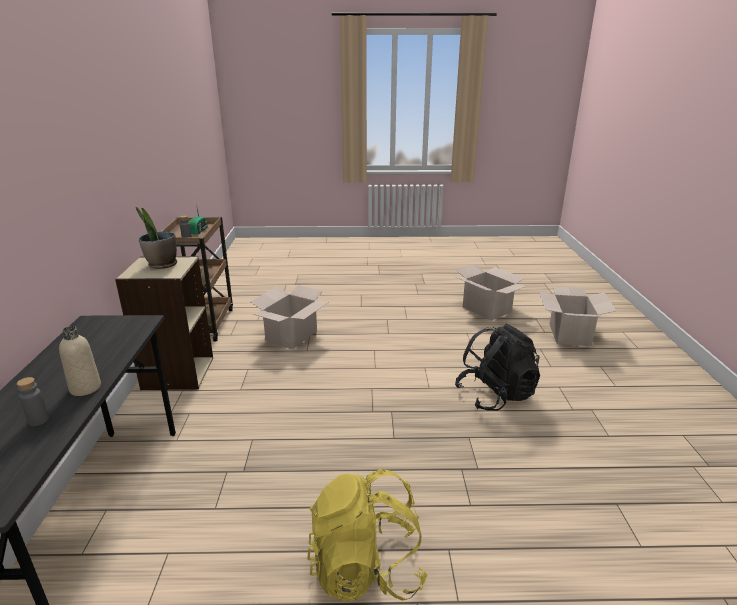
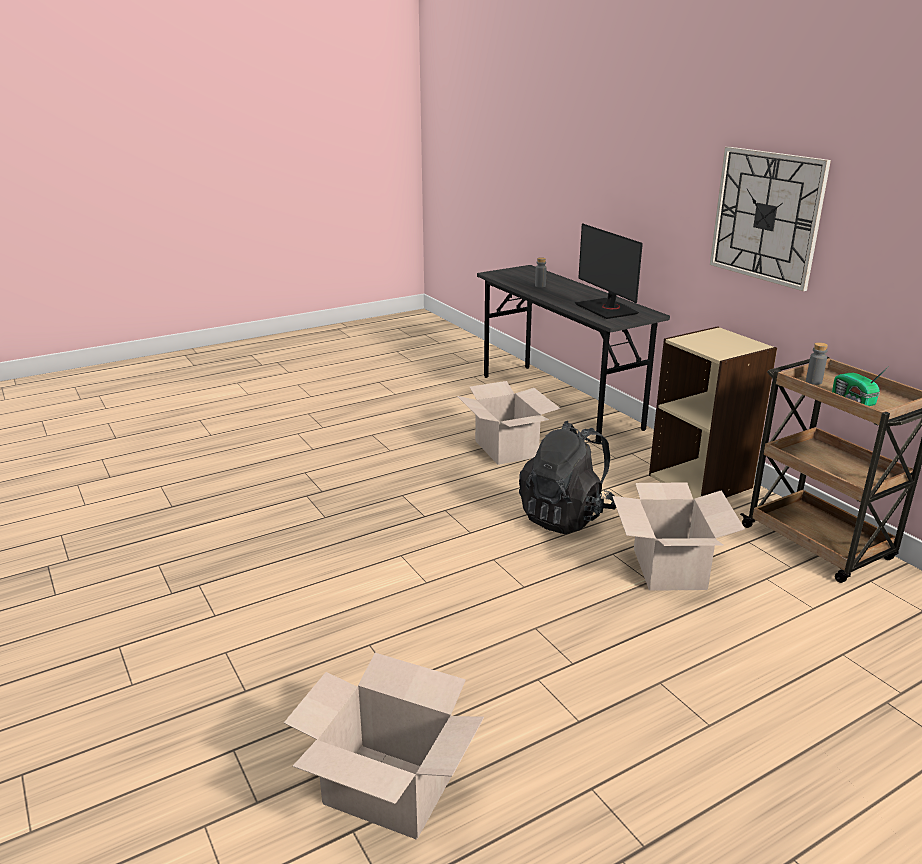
camera: 150 degrees right, 0 degrees up
beige bottle [59,326,101,396] -> none
potted plant [136,207,177,269] -> none
yellow backpack [307,469,428,601] -> none
black backpack [455,324,540,411] -> black backpack moved to [519,421,616,534]
cardboard box [539,286,616,346] -> cardboard box moved to [457,381,560,465]
none -> monitor [575,223,643,319]
none -> wall clock [710,147,831,291]

